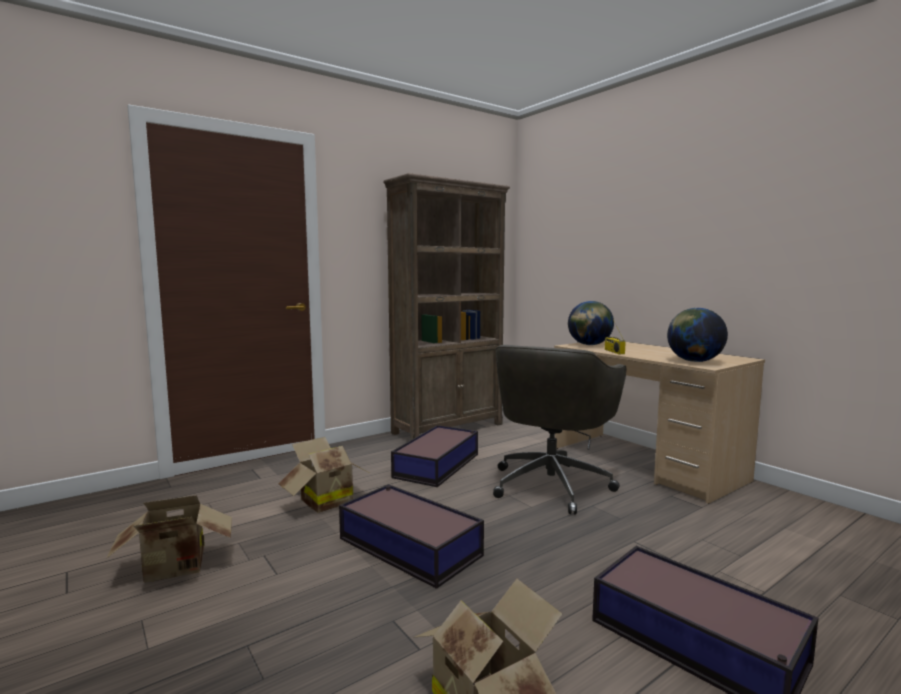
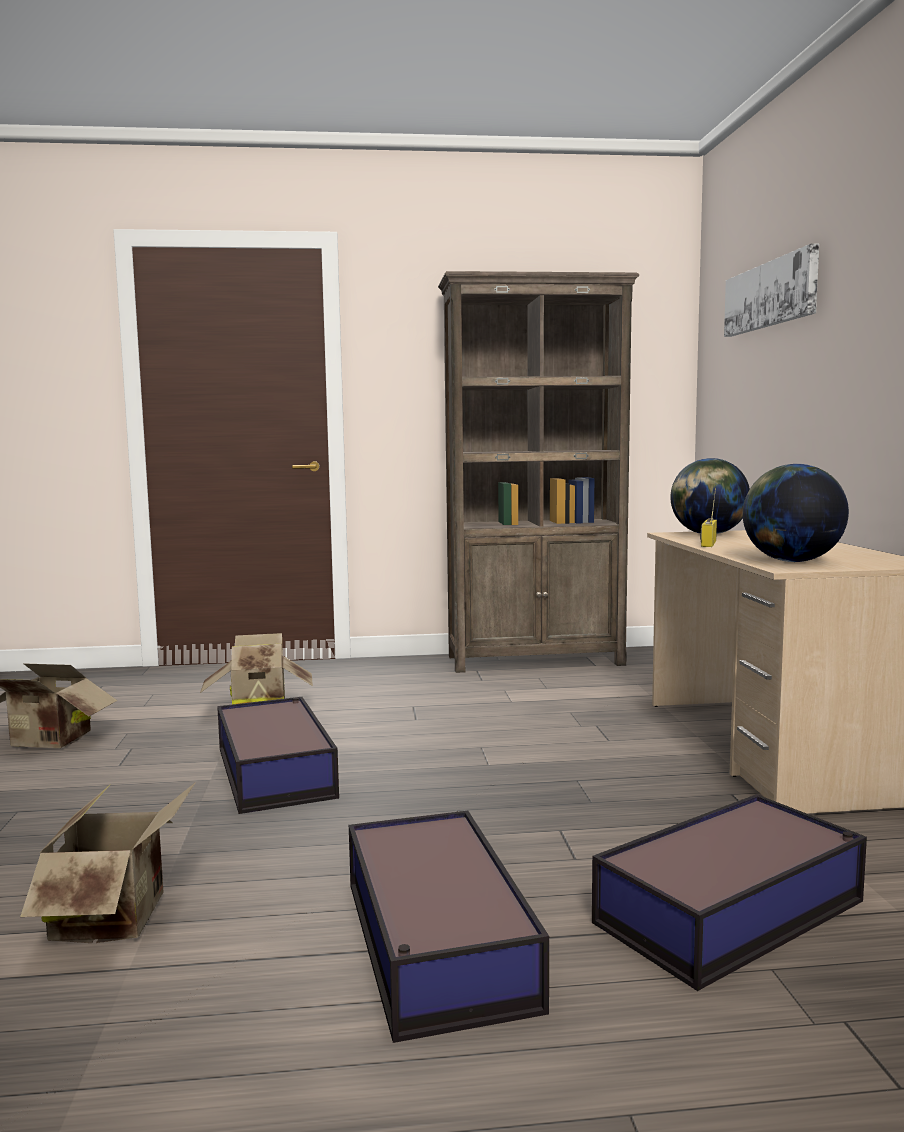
camera: 30 degrees right, 0 degrees up
storage box [391,425,478,487] -> storage box moved to [592,794,867,991]
grey office chair [493,345,626,514] -> none
none -> picture [724,243,819,337]

